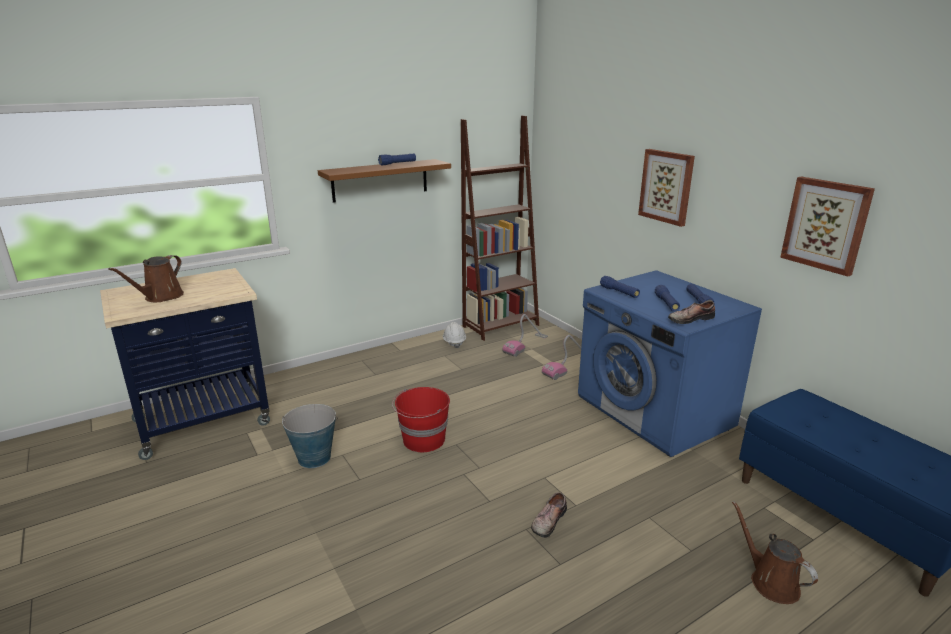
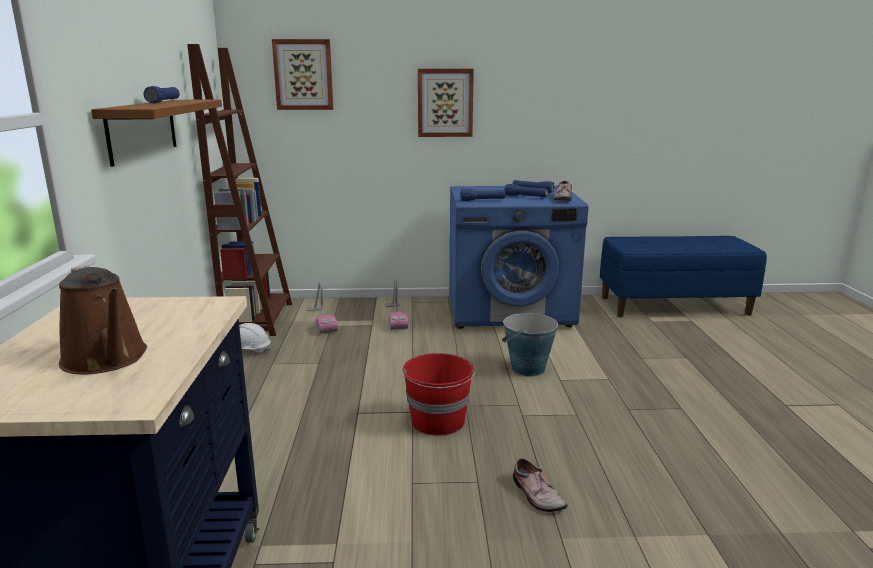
camera: 60 degrees left, 5 degrees down
bucket [282,404,338,468] -> bucket moved to [502,312,558,377]
shoe [531,492,567,538] -> shoe moved to [513,458,568,512]
brown watering can [732,501,818,604] -> none
picture [780,177,875,277] -> picture moved to [272,39,333,110]

